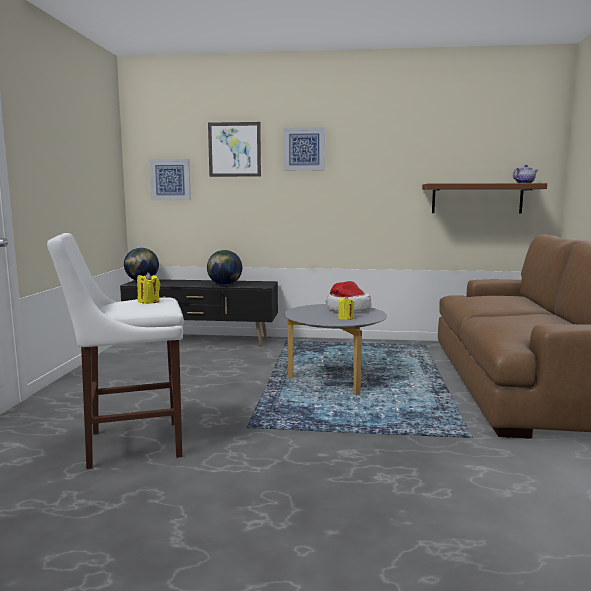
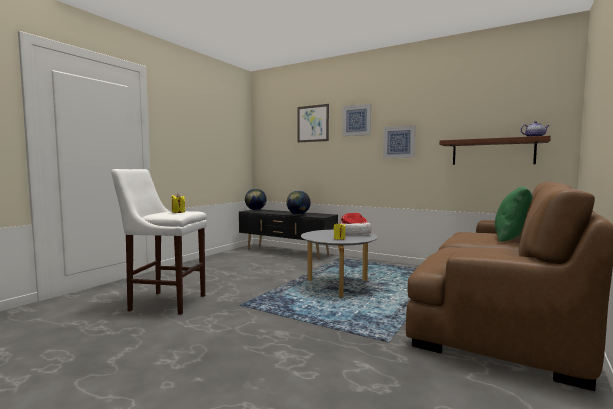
camera: 25 degrees right, 5 degrees down
picture [149,159,191,200] -> picture moved to [383,125,415,158]
none -> green pillow [495,186,533,242]

